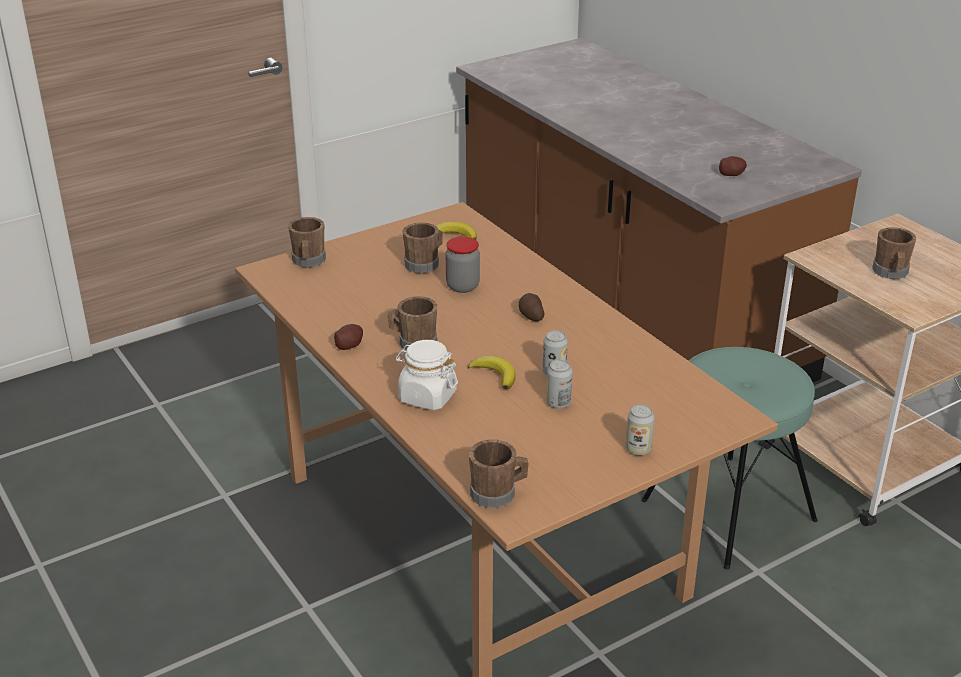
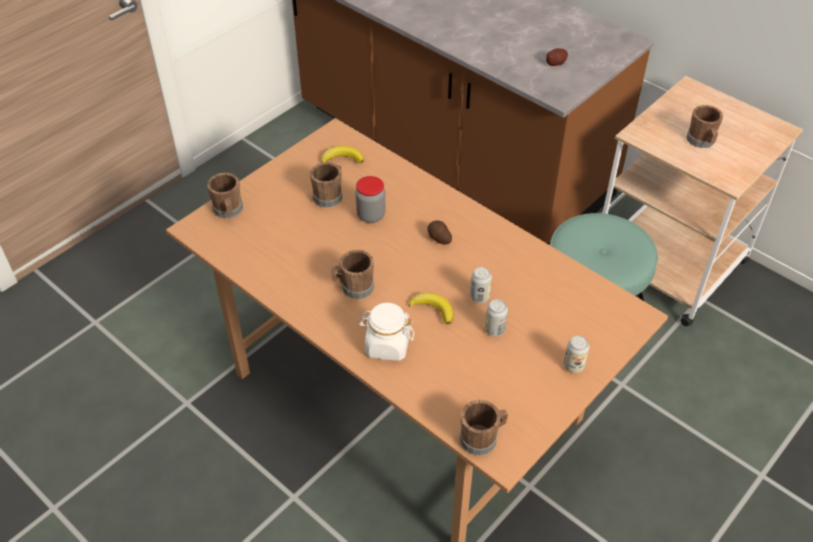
camera: 15 degrees left, 15 degrees up
potato [334,324,363,350] -> none

